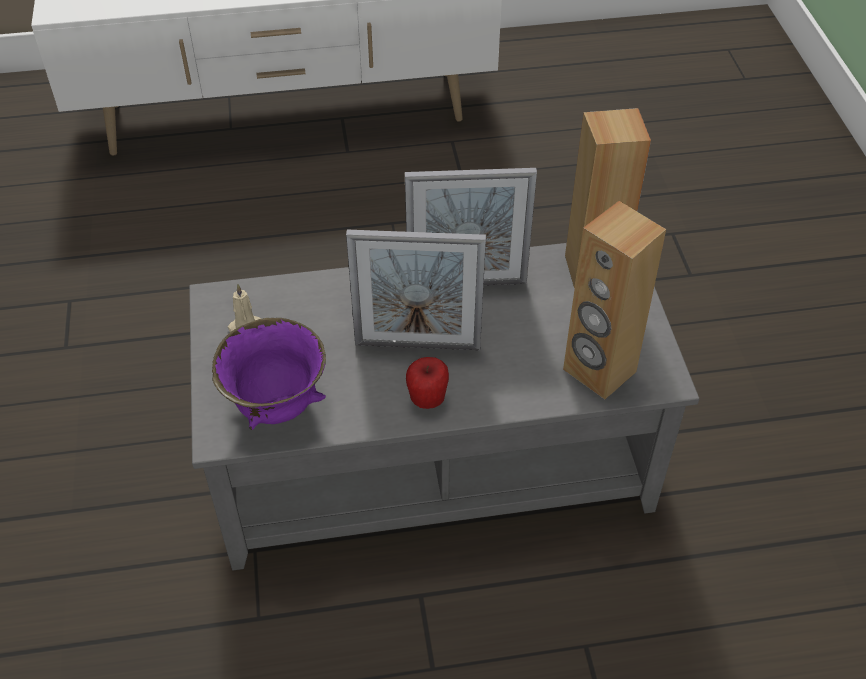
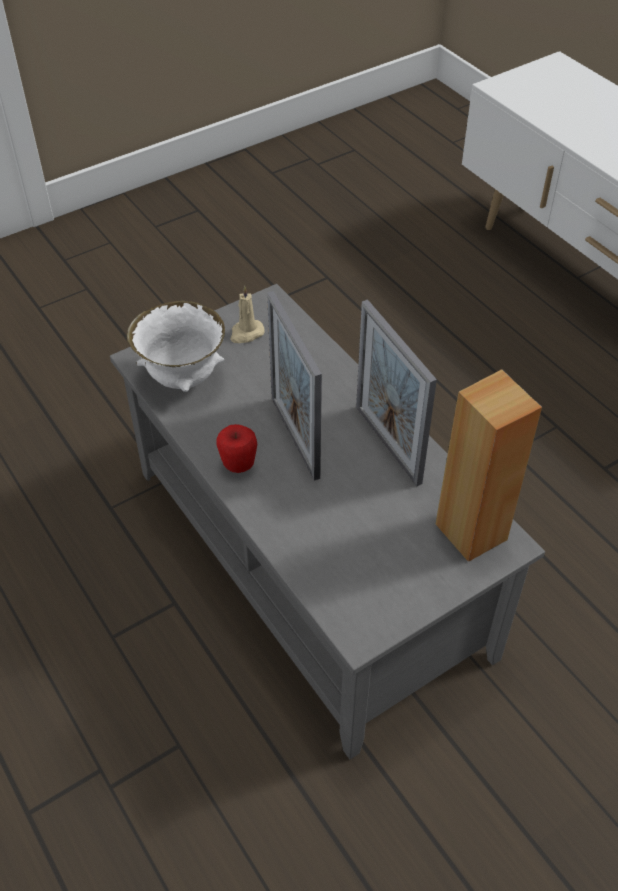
camera: 65 degrees right, 0 degrees up
purple bowl [212,318,326,430] -> white bowl [127,301,225,392]
brown speaker [563,201,666,399] -> none

